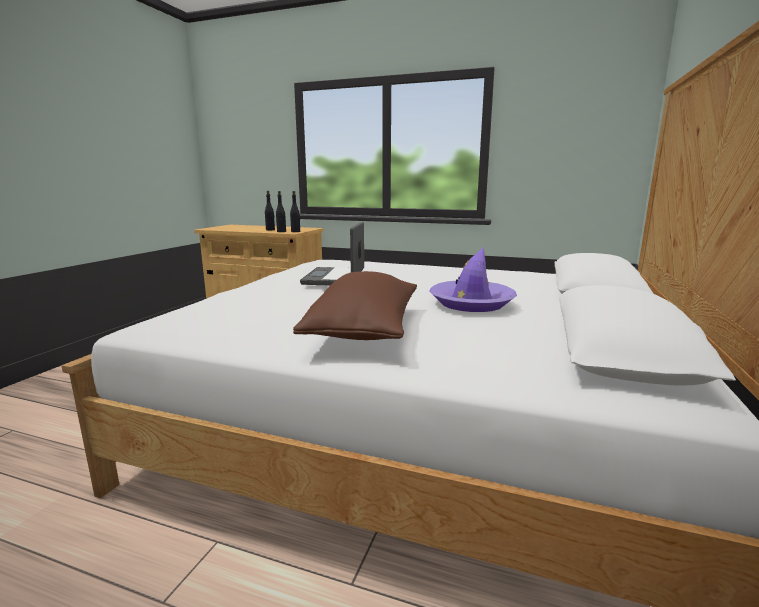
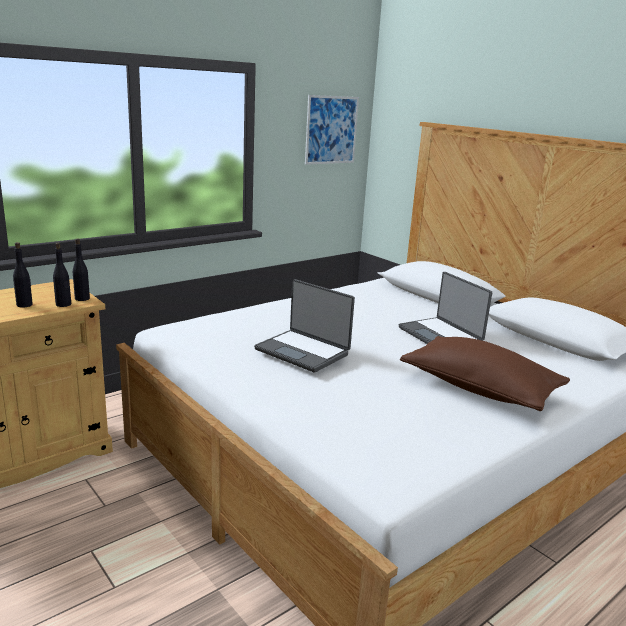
camera: 60 degrees left, 5 degrees up
purple hat [430,247,517,312] -> laptop [399,272,492,344]
none -> picture [305,95,359,165]

